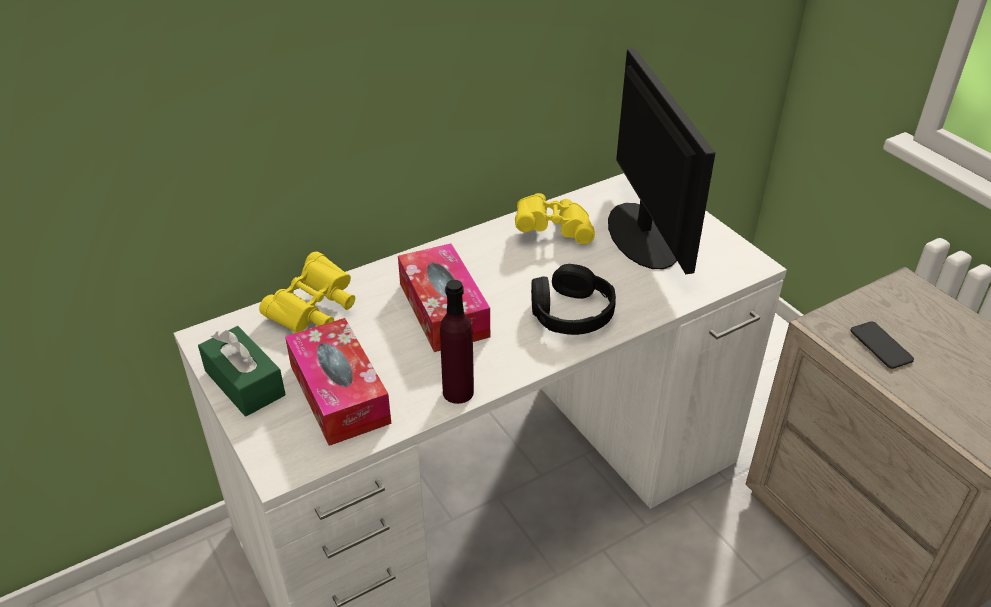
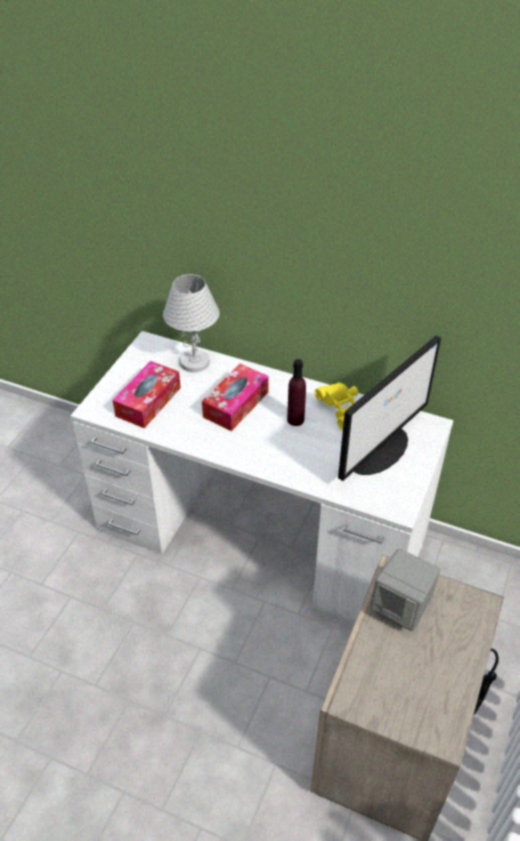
camera: 55 degrees right, 5 degrees up
green tissue box [198,326,286,416] -> none
yellow binoculars [259,251,355,333] -> white table lamp [163,274,219,373]
purple bottle [440,280,474,404] -> purple bottle moved to [287,359,306,426]
black headphones [531,264,616,335] -> none
phone [850,321,914,369] -> grey speaker [370,549,440,631]

